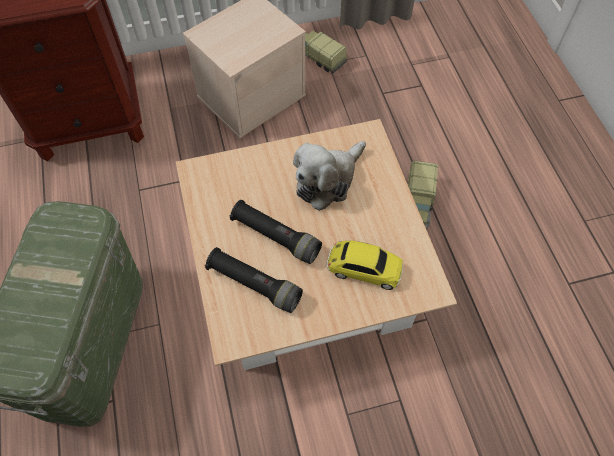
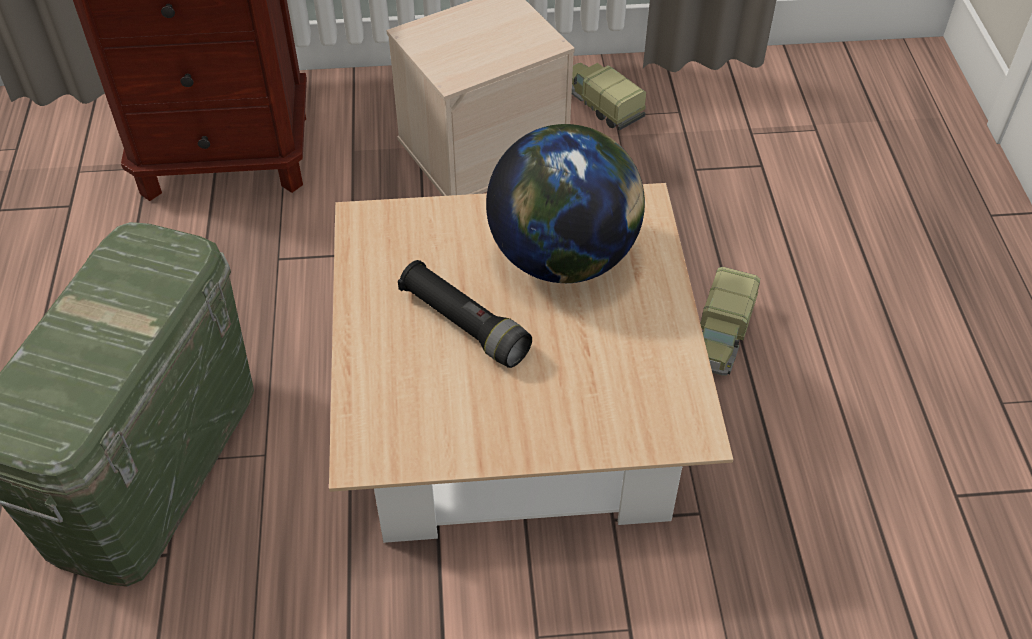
camera: 10 degrees right, 10 degrees down
black flashlight [205,247,303,313] -> none
plush toy [293,141,366,211] -> globe [486,124,645,283]
toy car [327,240,403,290] -> none

